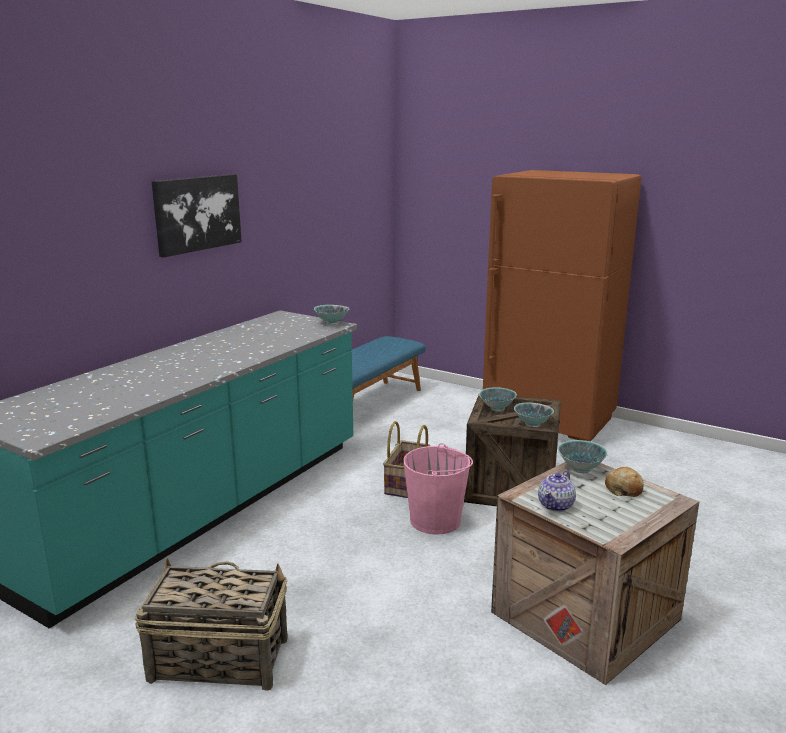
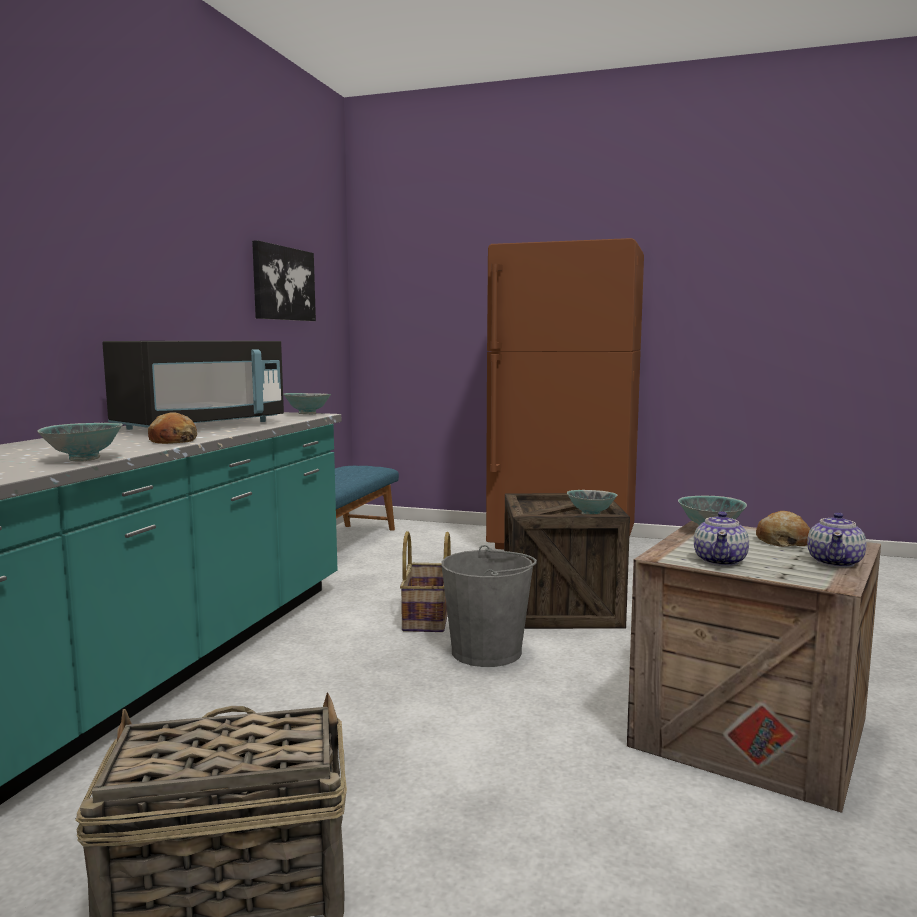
camera: 15 degrees left, 10 degrees down
picture [152,174,242,257] -> picture moved to [252,240,316,321]
pink bucket [403,443,473,535] -> grey bucket [441,545,537,667]
bowl [479,387,517,412] -> bowl moved to [37,423,123,462]
none -> black microwave [103,341,284,430]
none -> bread [148,412,197,444]
none -> teapot [807,512,866,568]

